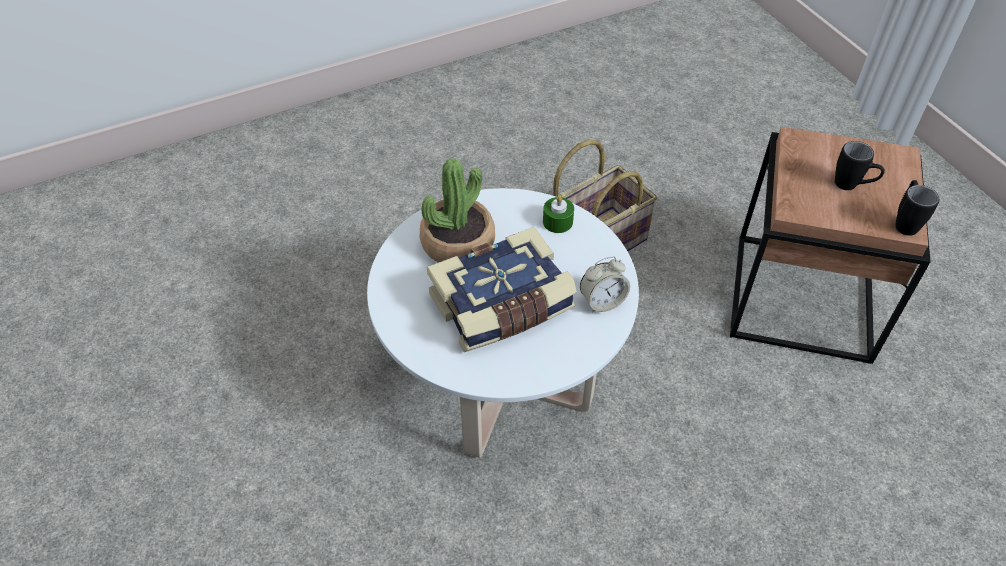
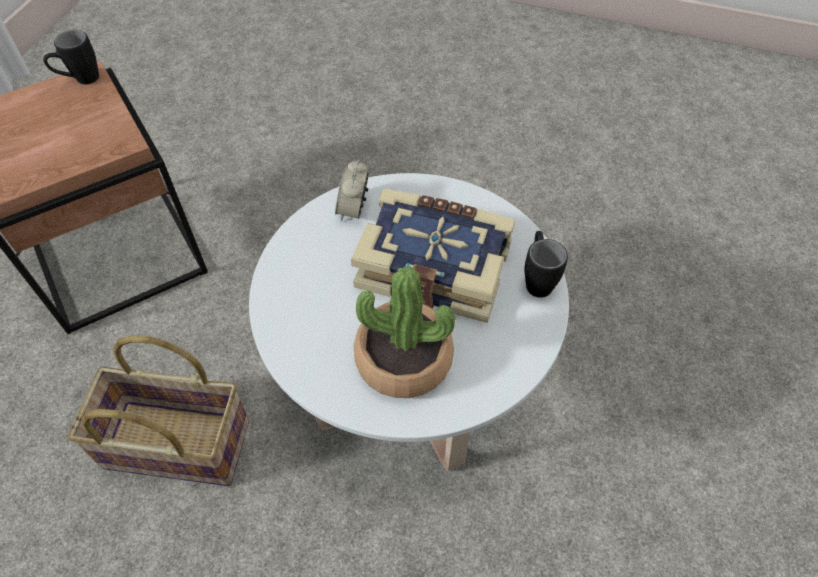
camera: 135 degrees left, 5 degrees up
green candle [543,196,574,233] -> none
alarm clock [580,257,630,313] -> alarm clock turned 105 degrees counterclockwise [335,160,369,222]
black mug [835,141,885,190] -> black mug moved to [525,231,568,298]

